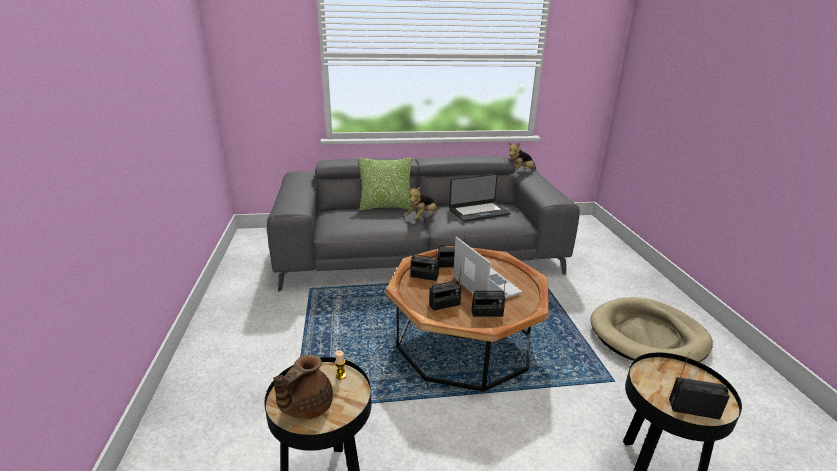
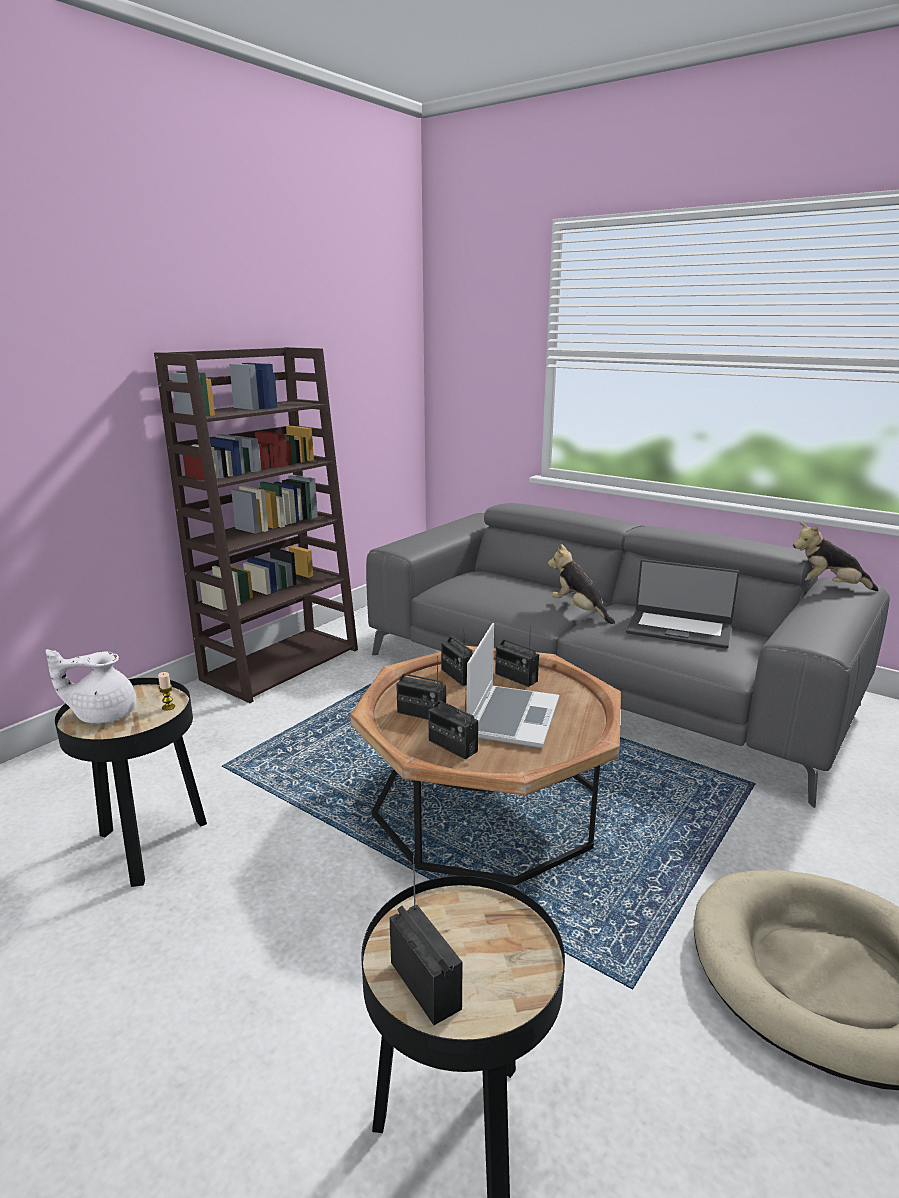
camera: 45 degrees right, 5 degrees down
brown teapot [274,355,333,420] -> white teapot [46,649,136,723]
pillow [358,158,412,210] -> none
plush toy [405,187,438,220] -> plush toy turned 60 degrees clockwise [548,544,615,624]
none -> brown bookcase [154,347,358,703]

